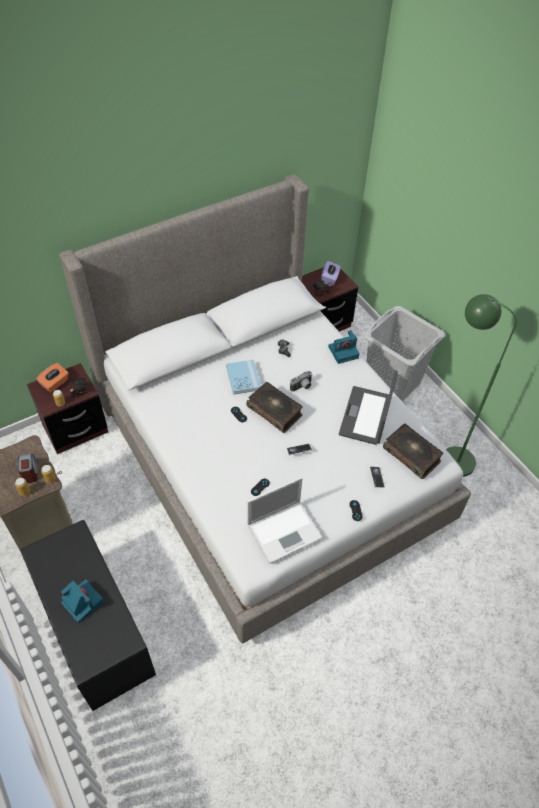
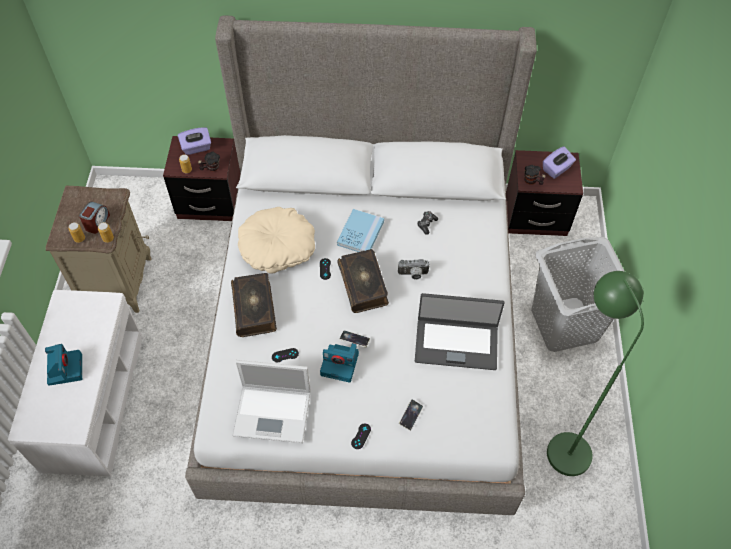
camera: 35 degrees right, 5 degrees up
black bench [20,520,156,711] -> white bench [8,290,143,477]
orange tissue box [36,363,69,392] -> purple tissue box [178,127,211,155]
camera [328,330,360,364] -> camera moved to [320,343,359,383]
laptop [339,371,398,445] -> laptop turned 135 degrees counterclockwise [415,293,504,370]
book [383,424,443,479] -> book moved to [231,273,277,337]
none -> beige pillow [238,207,315,273]

